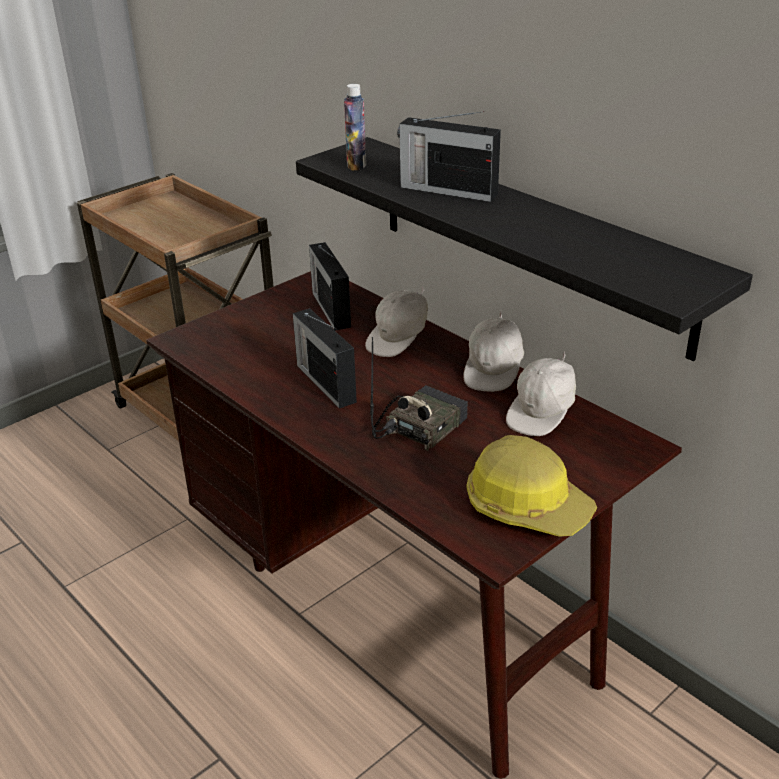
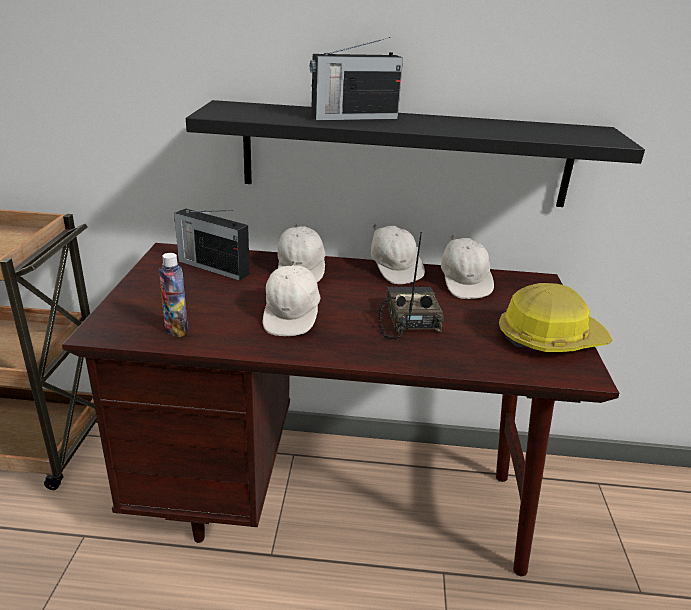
camera: 45 degrees left, 5 degrees down
radio [293,308,357,409] -> white cap [263,261,320,336]
bottle [344,84,366,171] -> bottle moved to [159,253,188,337]

